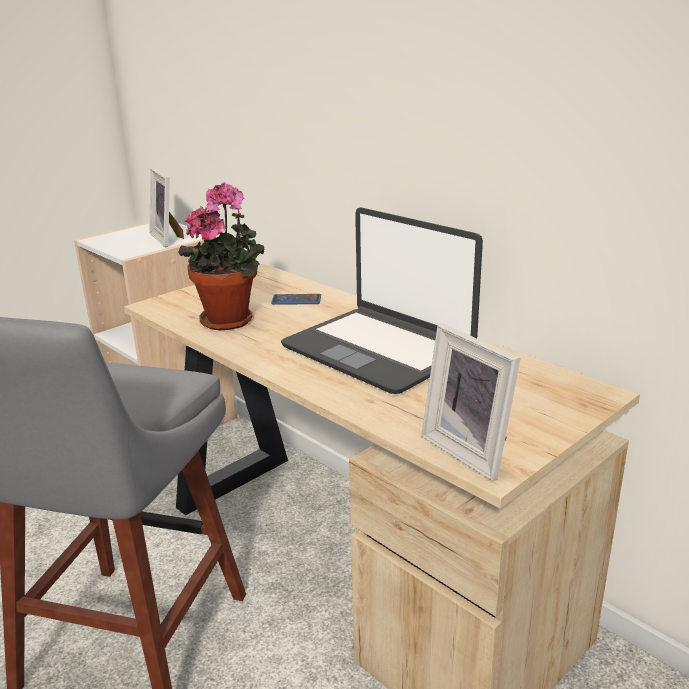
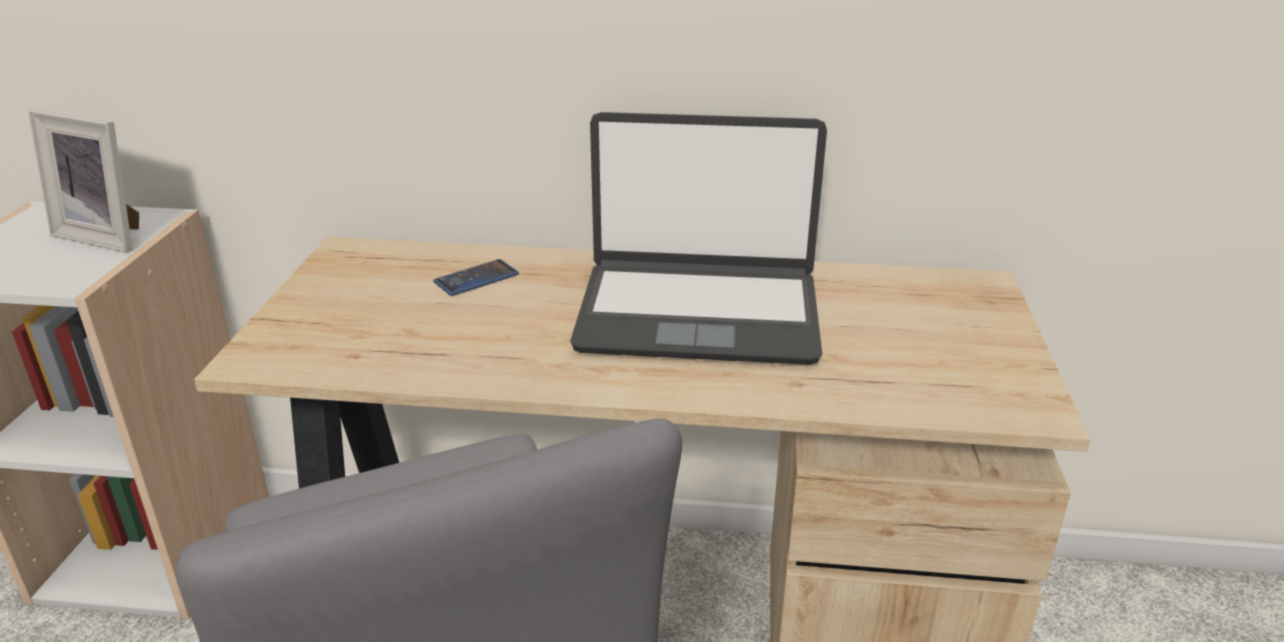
camera: 40 degrees left, 5 degrees up
potted plant [178,182,265,330] -> none
picture frame [421,324,521,481] -> none

